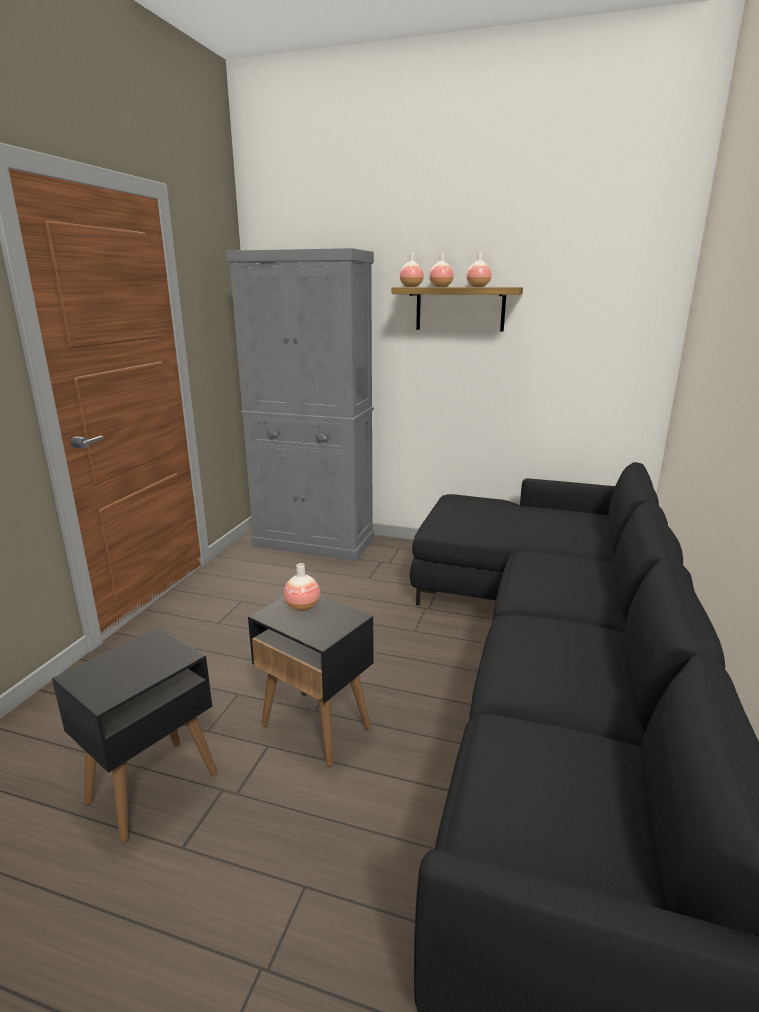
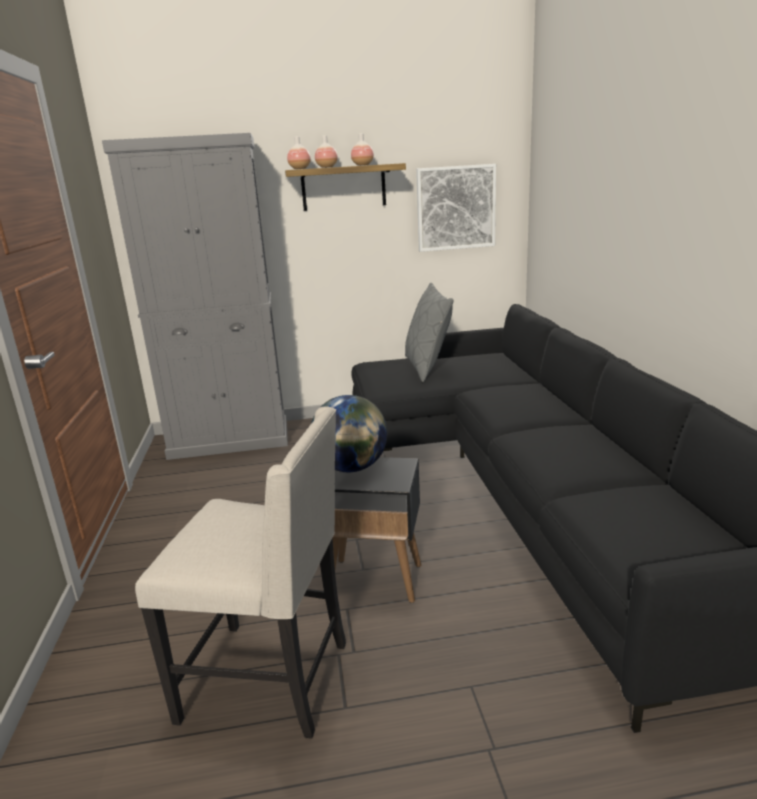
camera: 25 degrees left, 0 degrees up
black side table [52,627,218,843] -> beige chair [135,406,346,739]
vase [284,563,320,611] -> globe [311,395,387,472]
none -> grey pillow [405,283,454,382]
none -> picture [416,164,496,252]

